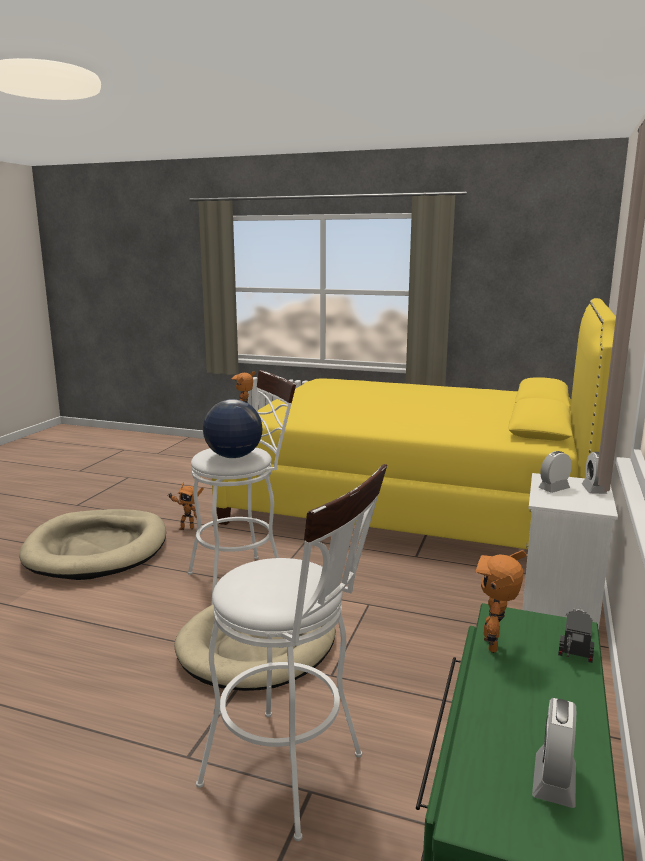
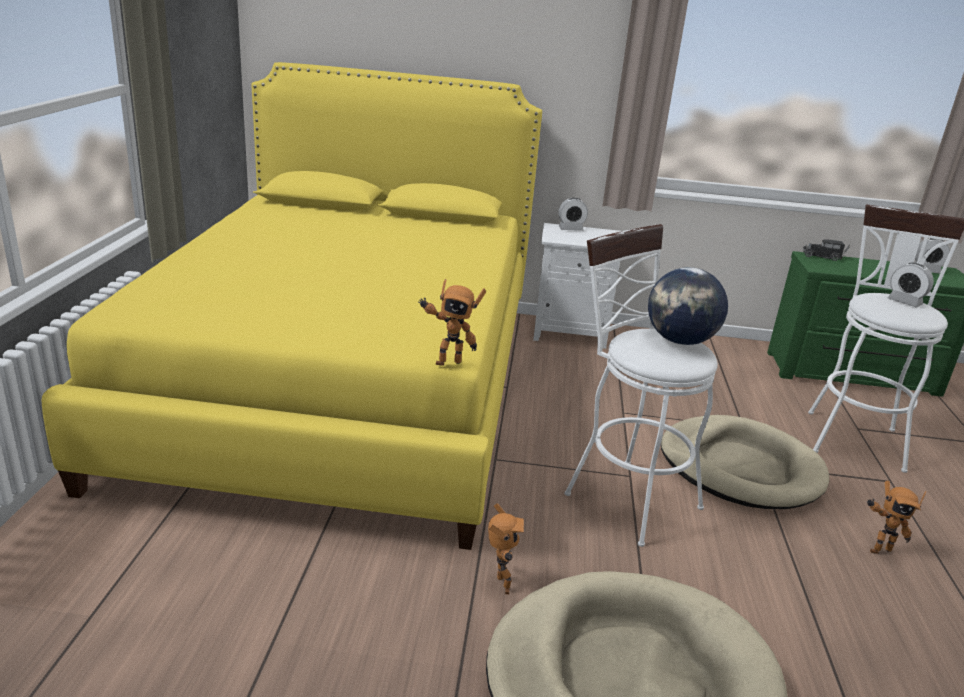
camera: 105 degrees left, 10 degrees up
toy robot [475,550,526,653] -> toy robot moved to [867,480,926,554]
alarm clock [538,451,572,493] -> alarm clock moved to [888,263,934,308]

